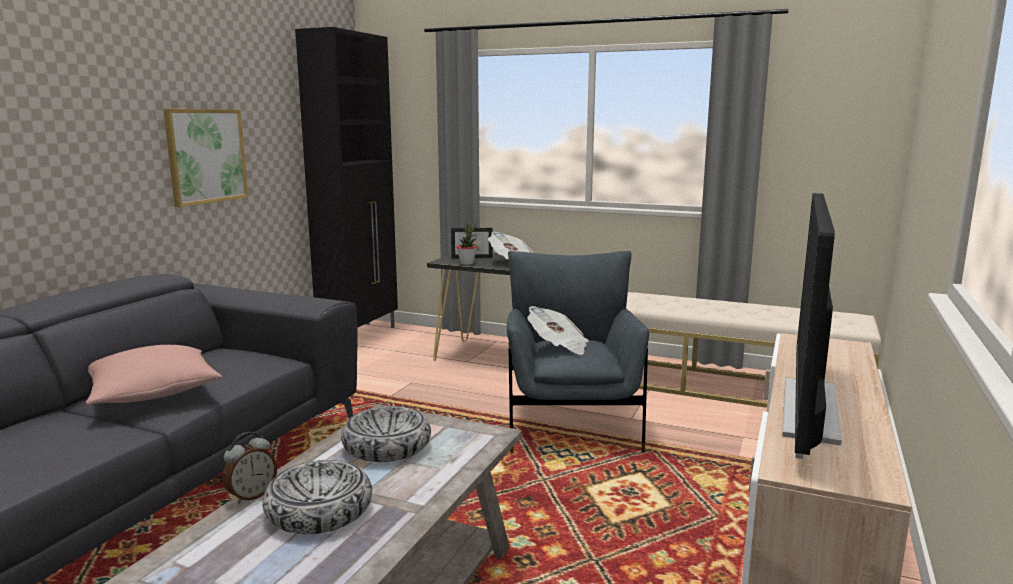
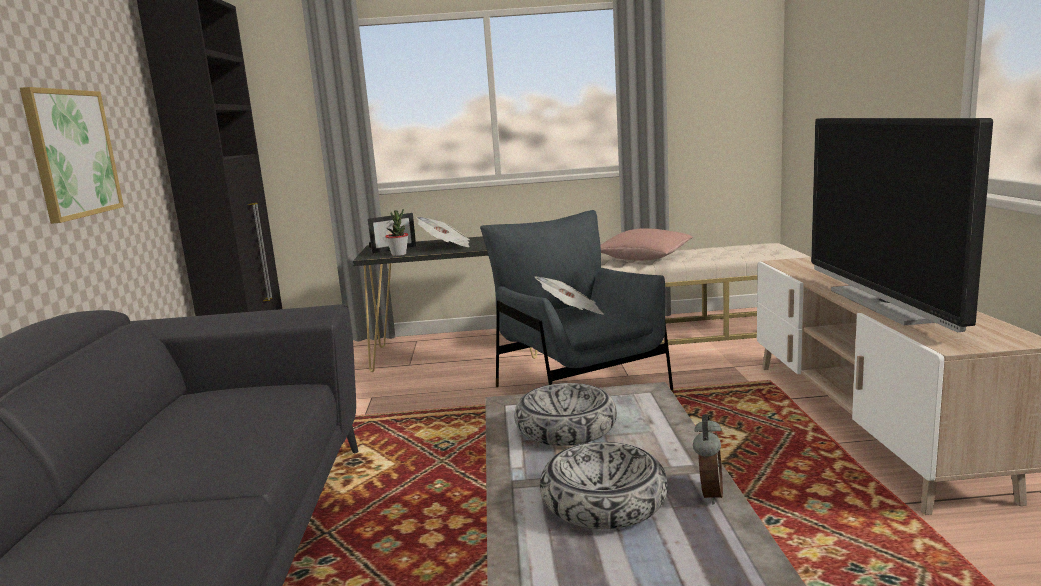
camera: 25 degrees left, 0 degrees up
pink pillow [86,345,222,405] -> pink pillow moved to [601,228,693,261]
alarm clock [223,432,277,504] -> alarm clock moved to [693,414,723,505]

